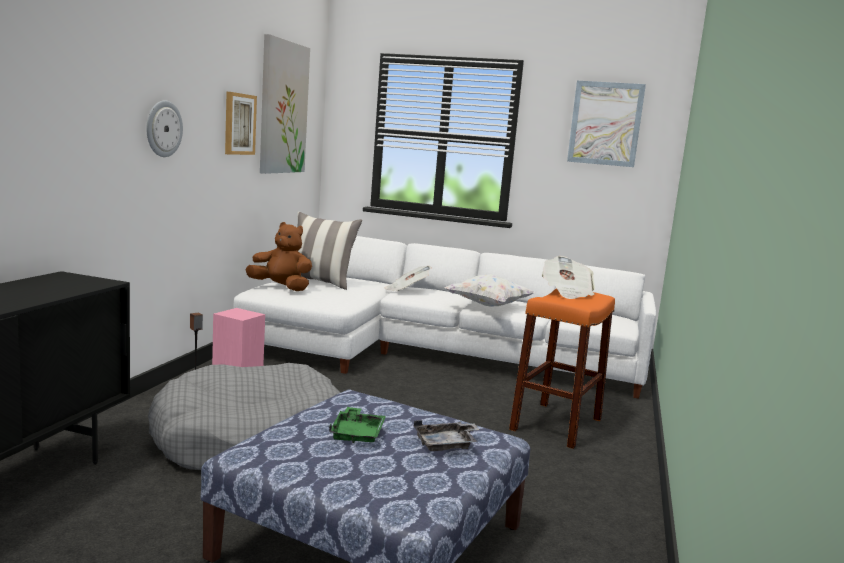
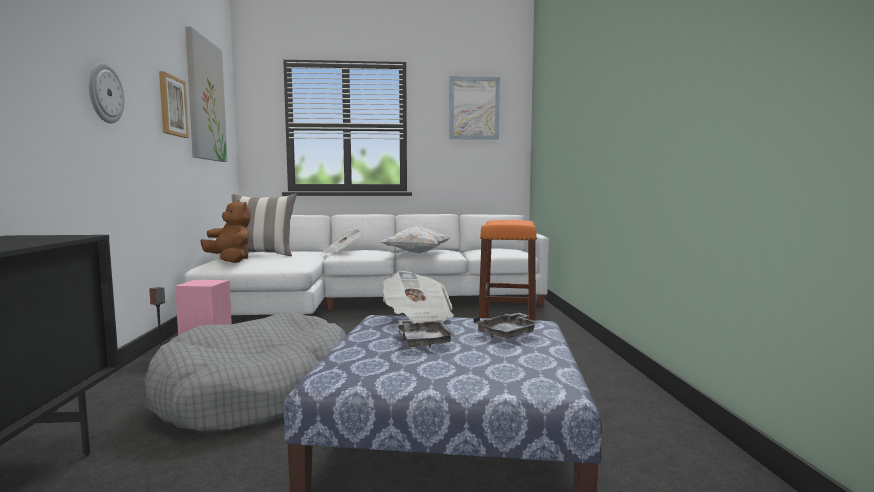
camera: 20 degrees left, 5 degrees down
brown plush toy [245,222,312,291] -> brown plush toy turned 45 degrees clockwise [201,200,251,263]
green tray [329,407,386,443] -> grey tray [396,319,454,347]
newspaper [542,256,595,299] -> newspaper moved to [383,271,454,323]

